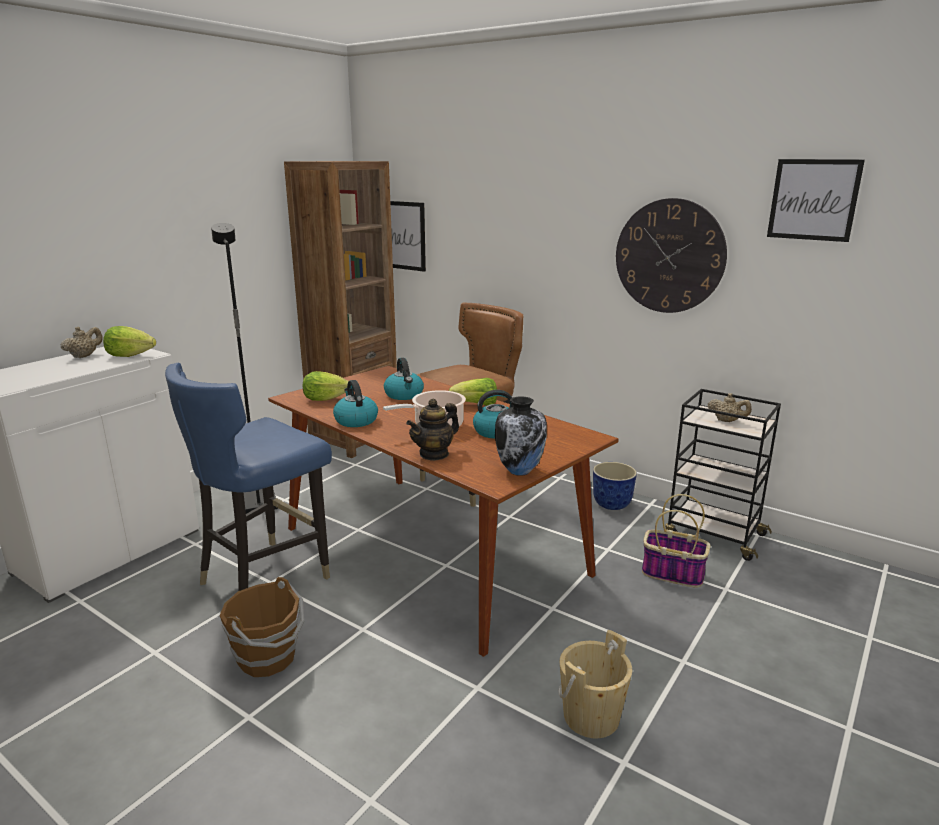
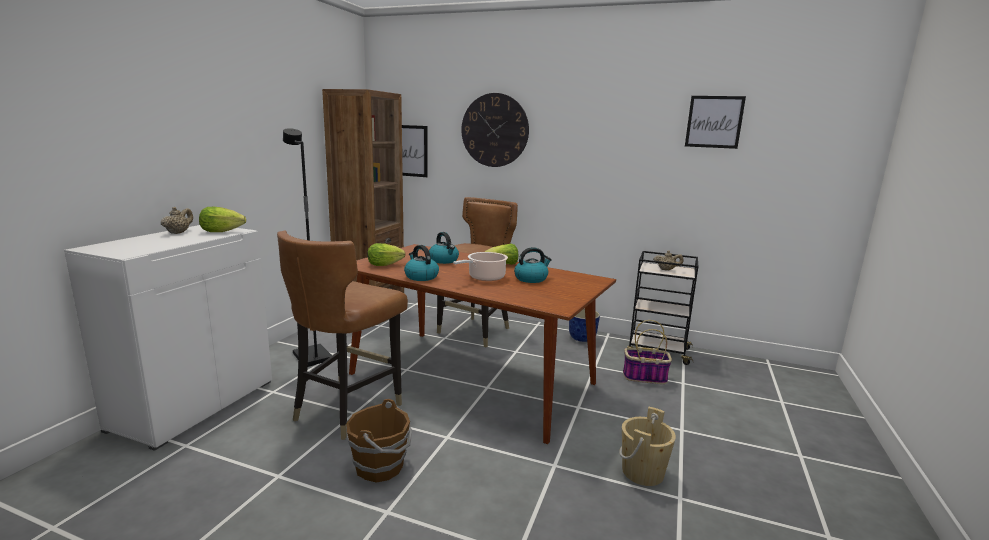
camera: 15 degrees left, 5 degrees down
blue chair [165,363,332,591] -> brown chair [277,231,408,440]
teapot [406,398,459,461] -> none
vase [495,397,547,475] -> none
wall clock [616,198,727,313] -> wall clock moved to [461,93,529,167]

